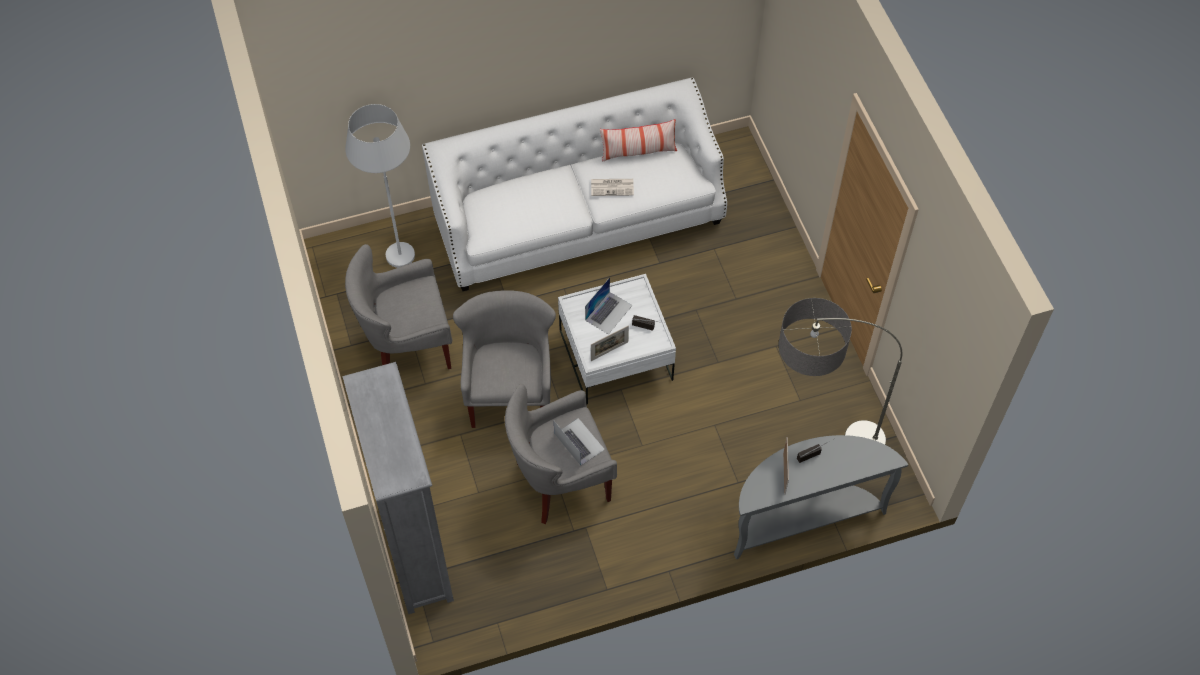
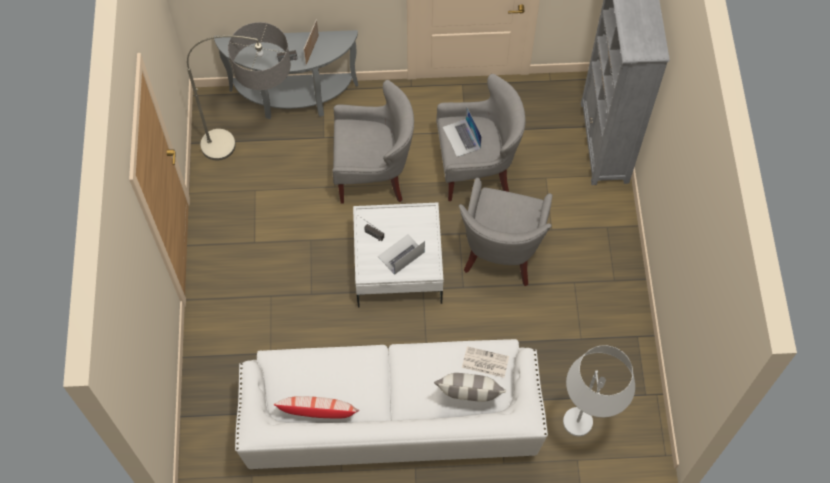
camera: 165 degrees left, 5 degrees up
grey armchair [345,244,452,369] -> grey armchair moved to [332,80,414,204]
newspaper [591,179,634,196] -> newspaper moved to [462,346,509,378]
picture frame [591,325,629,361] -> none
none -> pillow [434,373,506,402]

